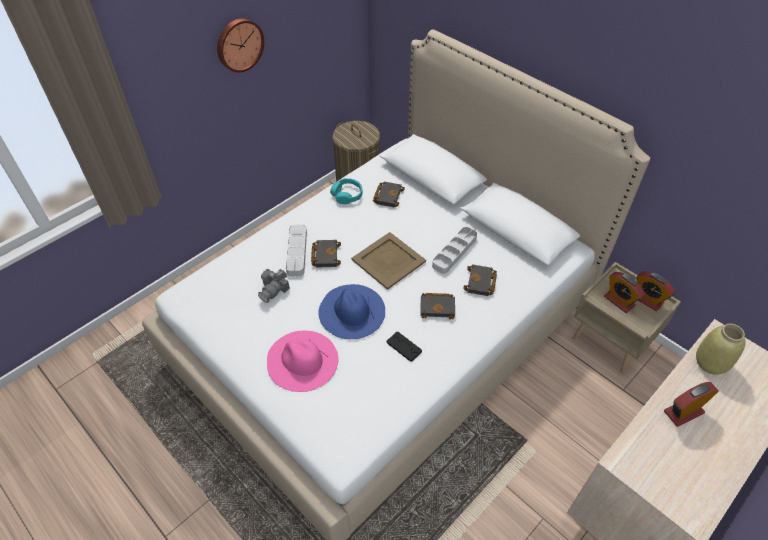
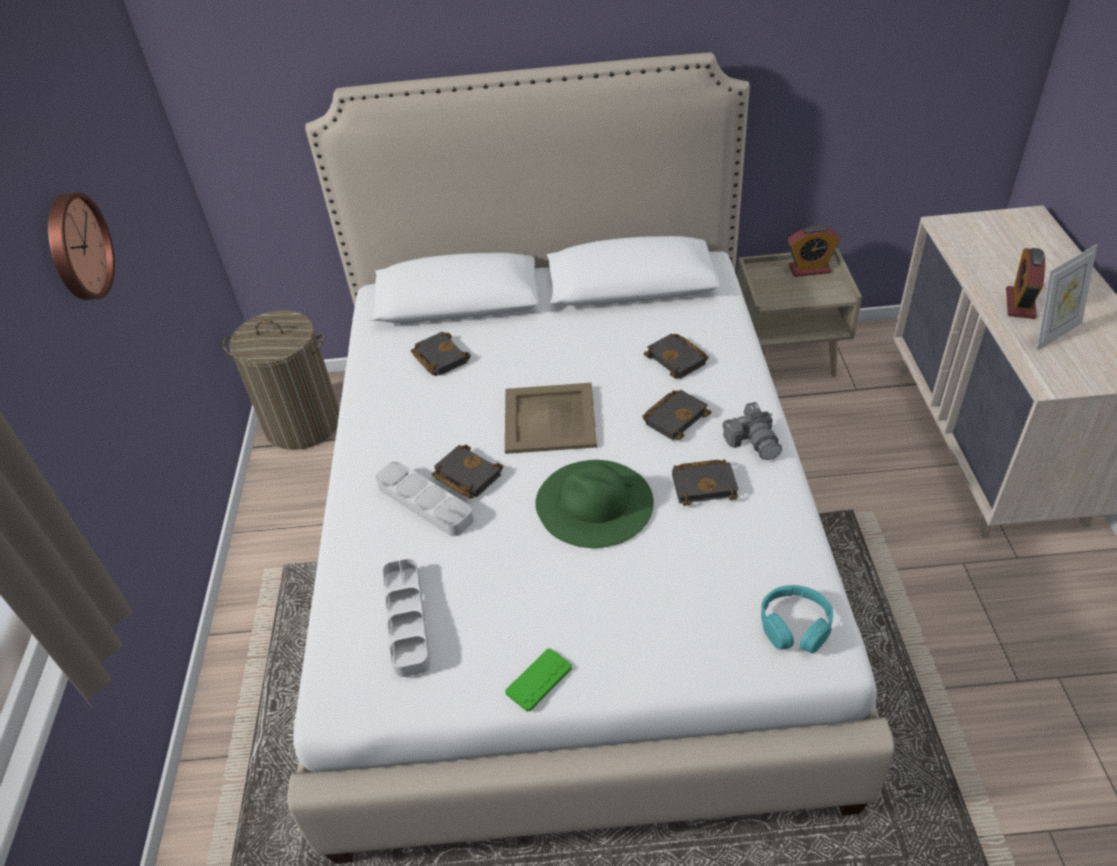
camera: 45 degrees left, 5 degrees down
camera [258,269,290,303] -> camera moved to [722,402,782,460]
pink hat [267,331,338,392] -> none
blue hat [318,284,385,339] -> green hat [535,460,654,548]
turquoise headphones [330,178,363,204] -> turquoise headphones moved to [761,585,833,653]
black game controller [387,332,422,362] -> black book [672,459,739,506]
grey tray [432,227,477,274] -> grey tray moved to [383,559,430,677]
alarm clock [604,272,645,313] -> none
beige vase [696,323,746,375] -> none
none -> green game controller [505,648,572,712]
none -> picture frame [1036,244,1098,351]

